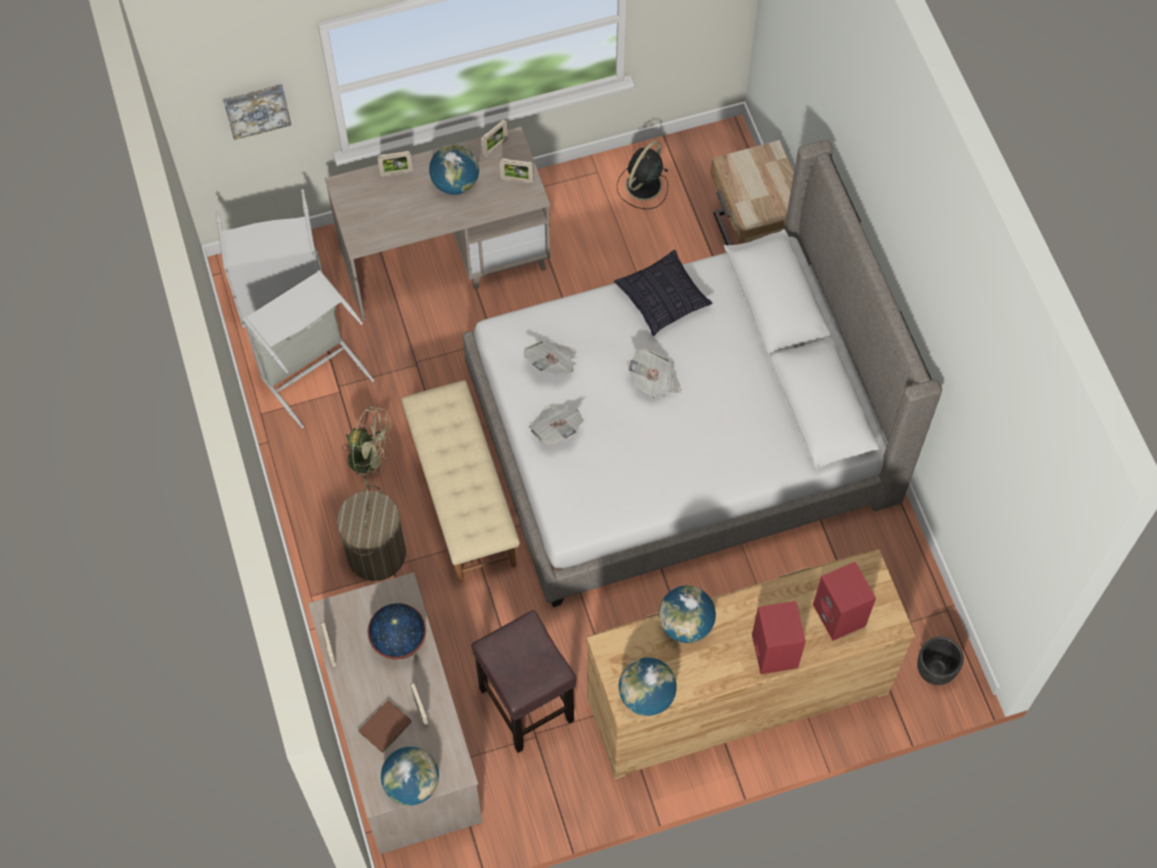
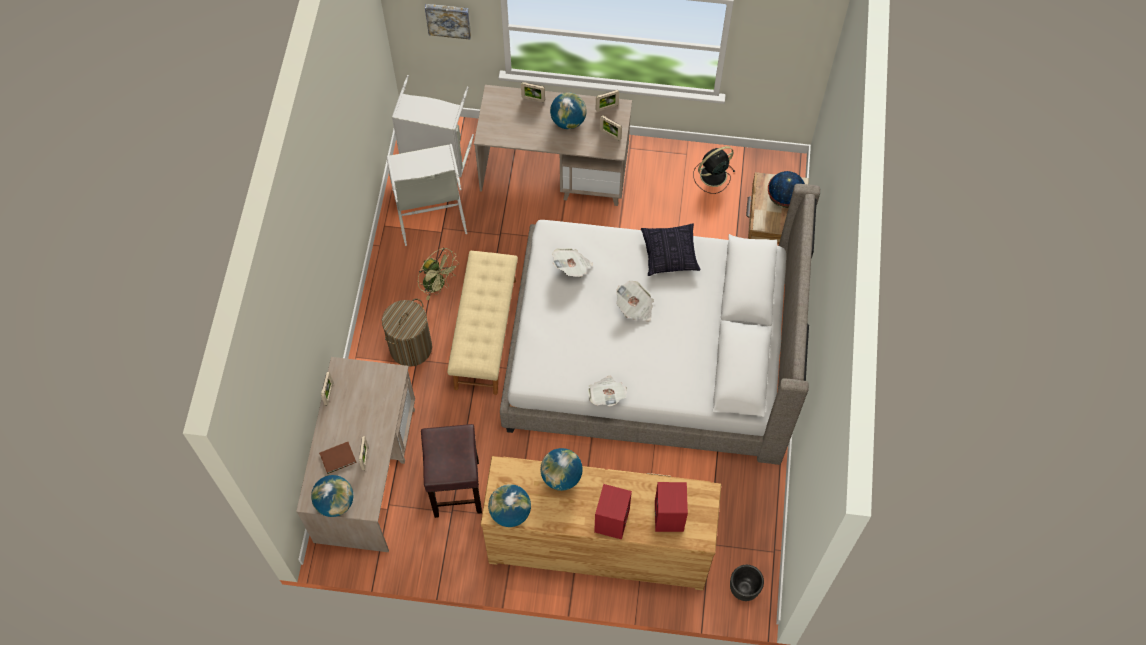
camera: 25 degrees right, 0 degrees up
globe [367,603,426,660] -> globe moved to [768,171,805,208]
newspaper [529,405,584,445] -> newspaper moved to [588,376,627,407]

